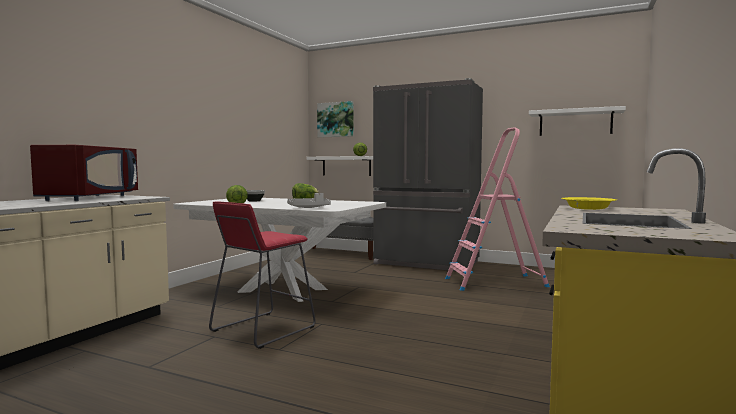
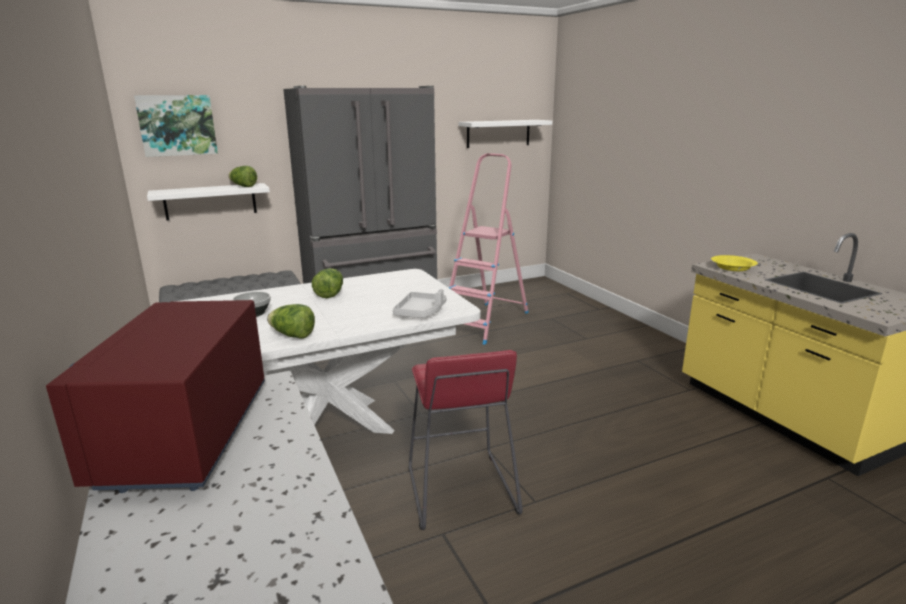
camera: 50 degrees left, 15 degrees up
red microwave [30,145,138,201] -> red microwave turned 135 degrees counterclockwise [46,300,265,493]

